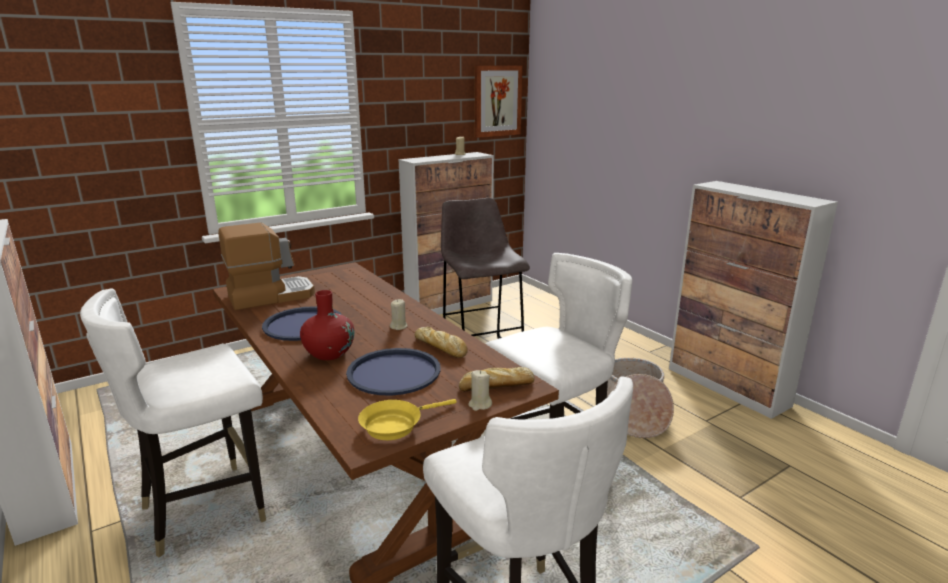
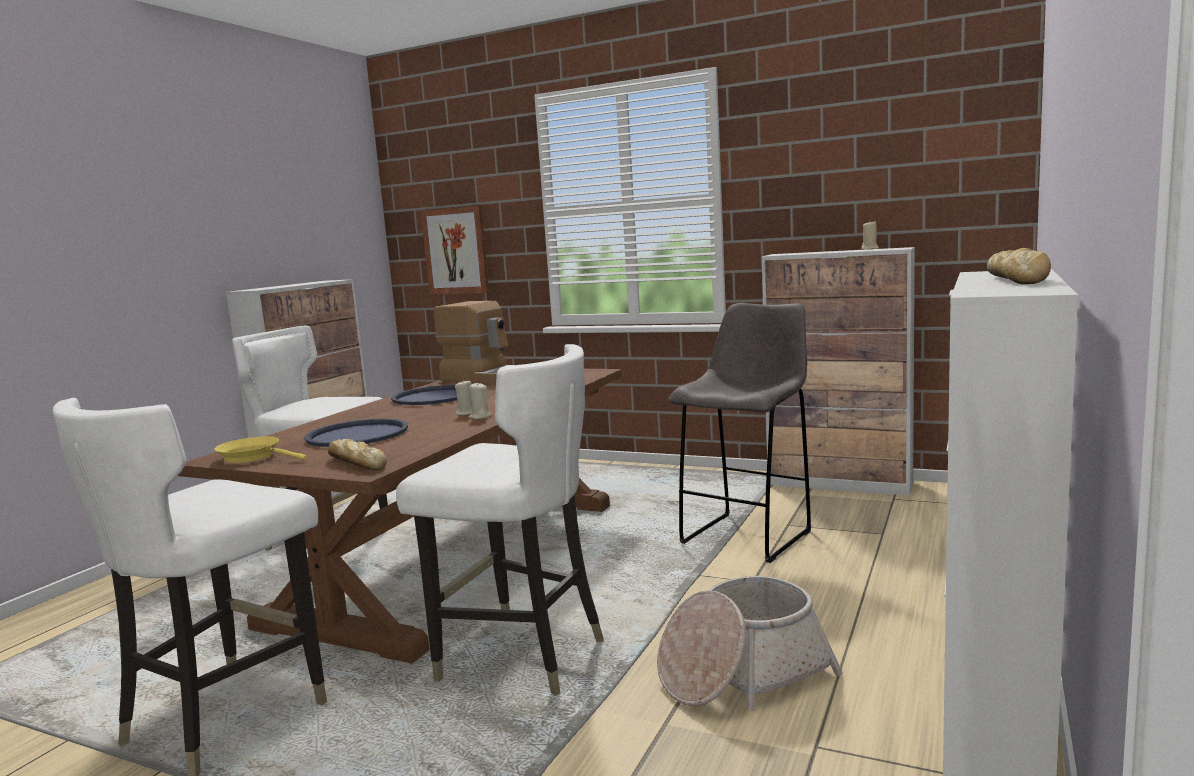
camera: 60 degrees right, 10 degrees down
red vase [300,290,355,360] -> none
bread [415,326,468,358] -> bread moved to [987,248,1051,284]
beige candle [468,370,492,411] -> beige candle moved to [469,382,492,419]
picture [475,66,523,138] -> picture moved to [421,206,489,295]

